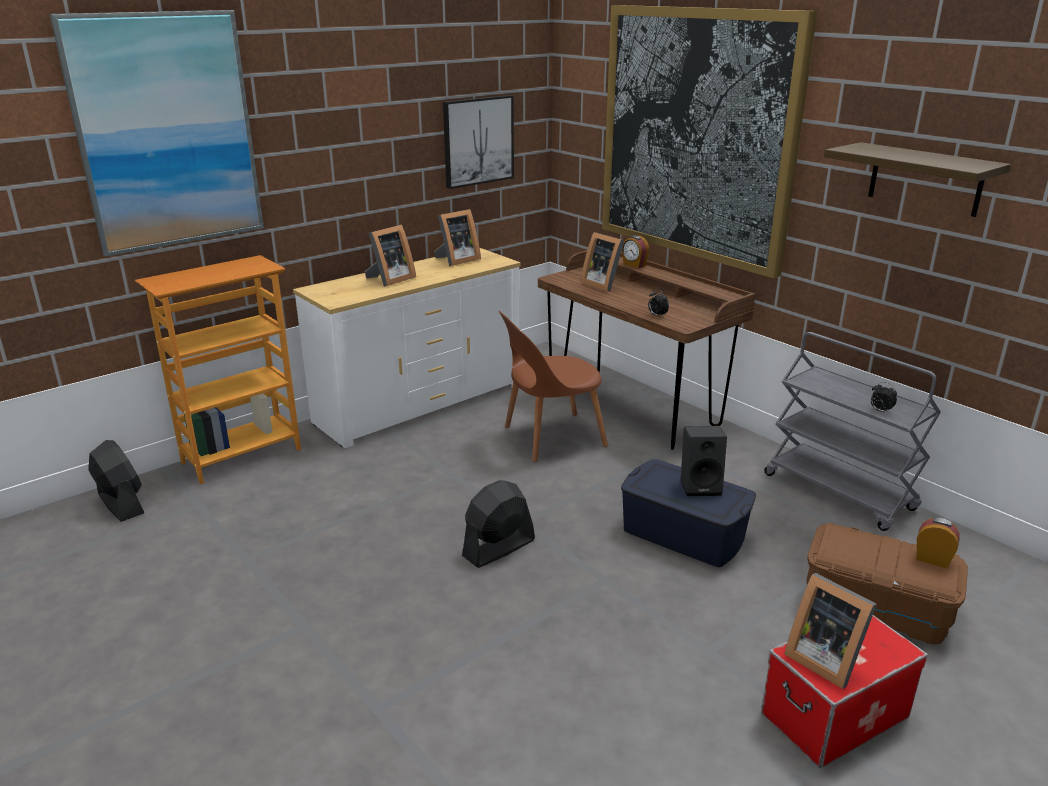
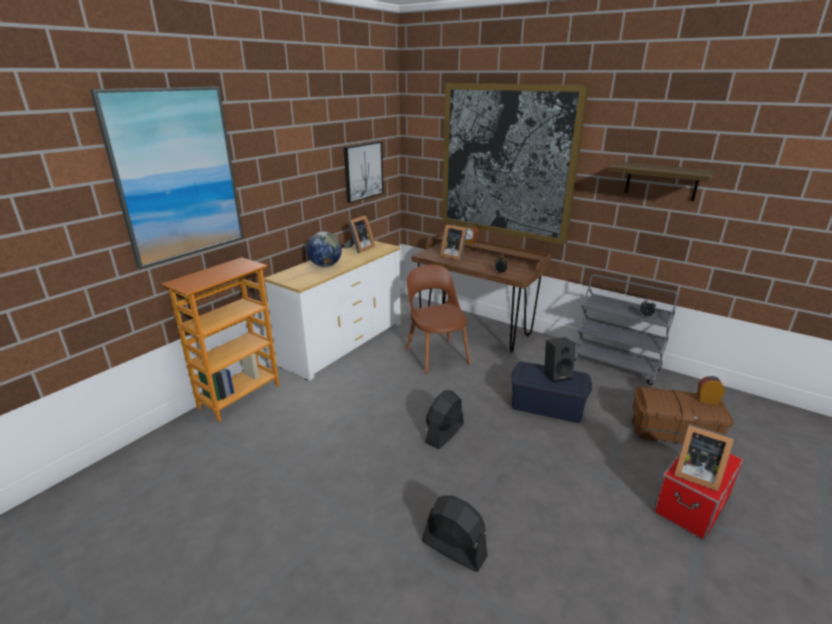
camera: 15 degrees left, 0 degrees up
black fan [88,440,144,522] -> black fan moved to [422,496,488,572]
picture frame [365,225,416,287] -> globe [307,232,342,267]
brown chair [499,311,608,462] -> brown chair turned 105 degrees clockwise [406,265,471,374]

